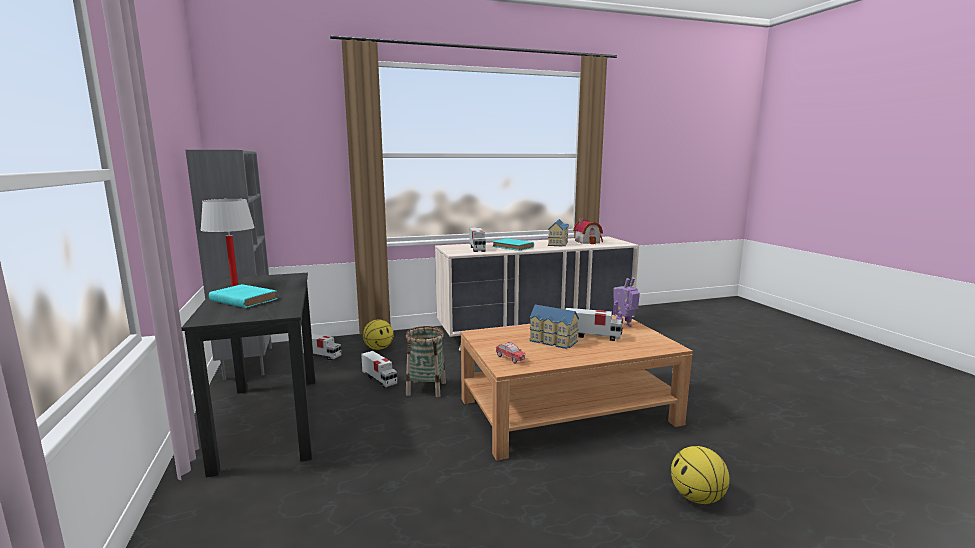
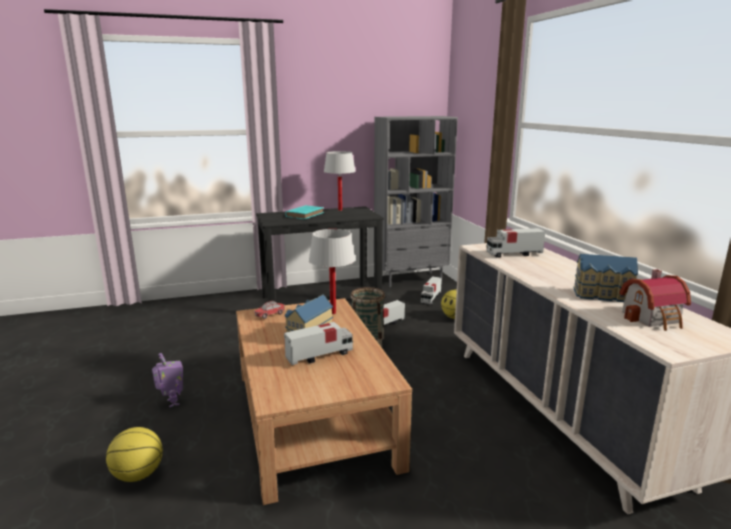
camera: 90 degrees right, 5 degrees up
turquoise book [492,238,534,251] -> none
toy truck [565,308,623,341] -> toy truck turned 135 degrees counterclockwise [284,322,353,365]
toy robot [613,277,640,329] -> toy robot moved to [152,353,183,407]
none -> white table lamp [309,229,356,314]

